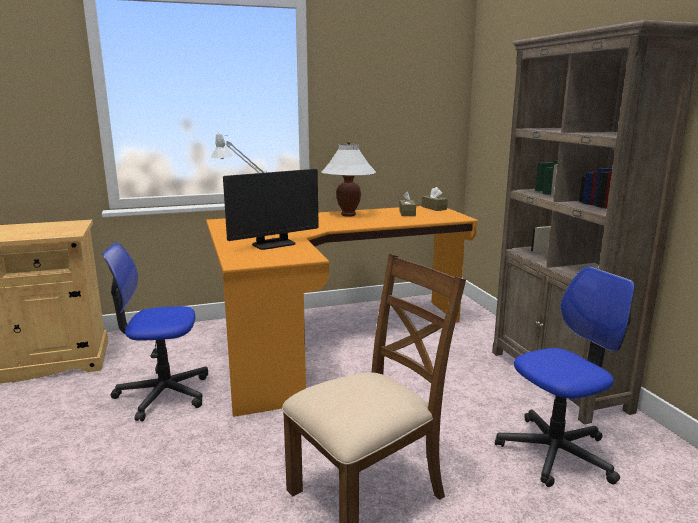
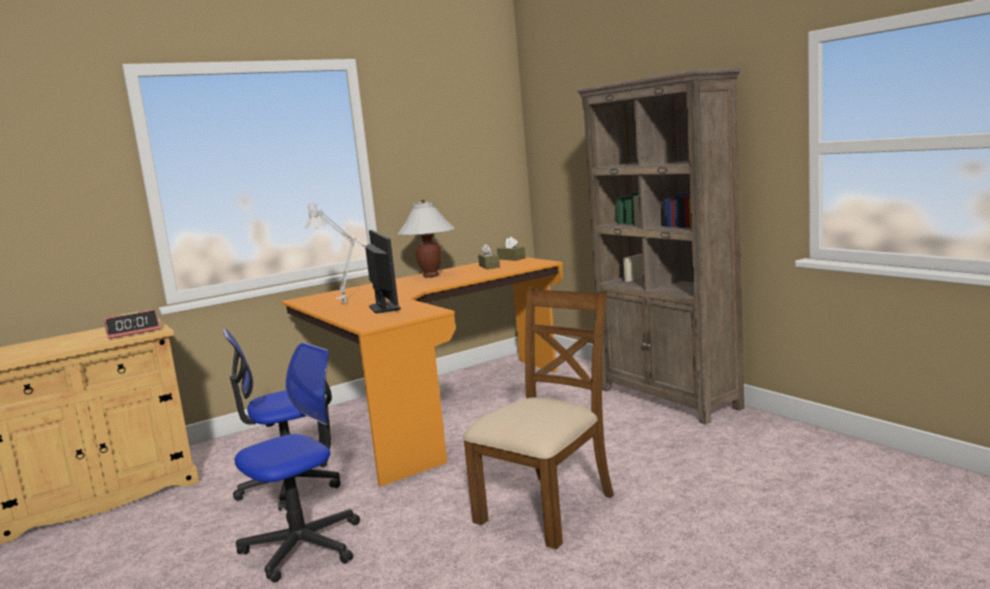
camera: 15 degrees left, 5 degrees down
monitor [223,169,319,250] -> monitor turned 60 degrees counterclockwise [365,230,401,313]
office chair [495,267,635,487] -> office chair moved to [235,342,360,582]
none -> alarm clock [104,310,160,339]

